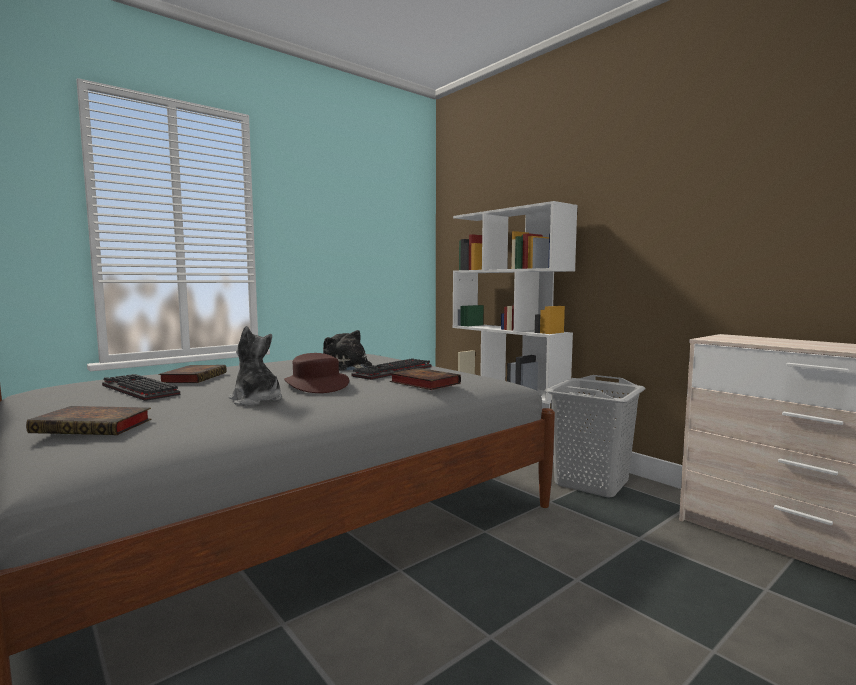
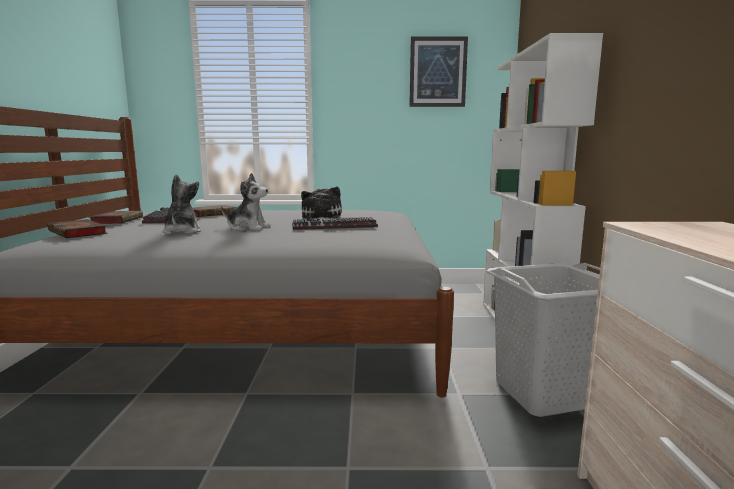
camera: 40 degrees right, 5 degrees up
brown hat [284,353,349,393] -> plush toy [221,173,271,231]
book [390,368,461,390] -> book moved to [89,211,143,224]
none -> picture [409,37,468,107]

